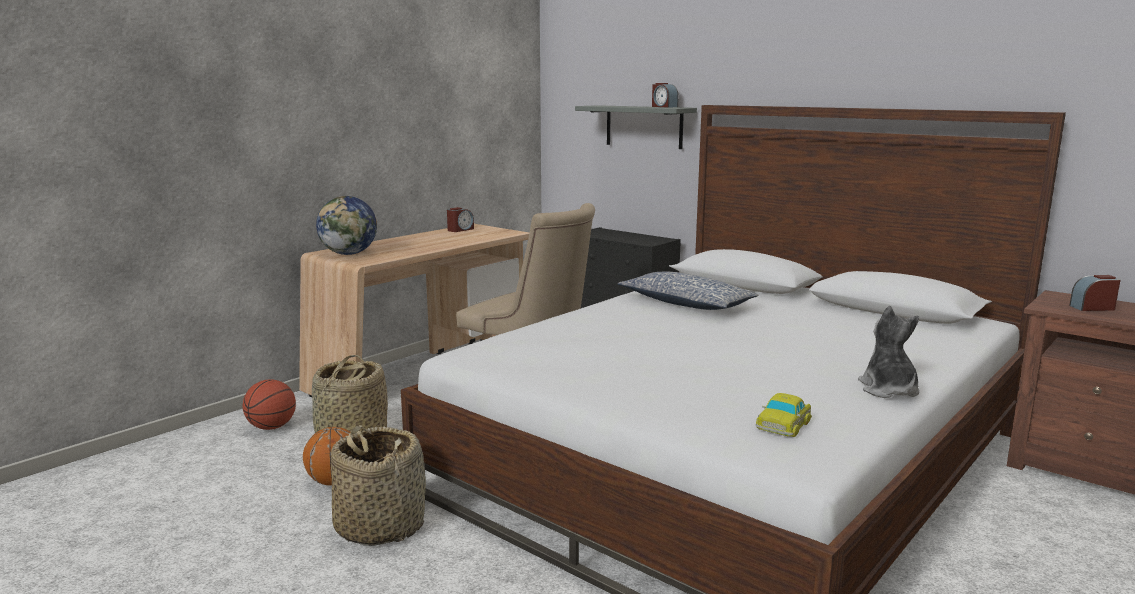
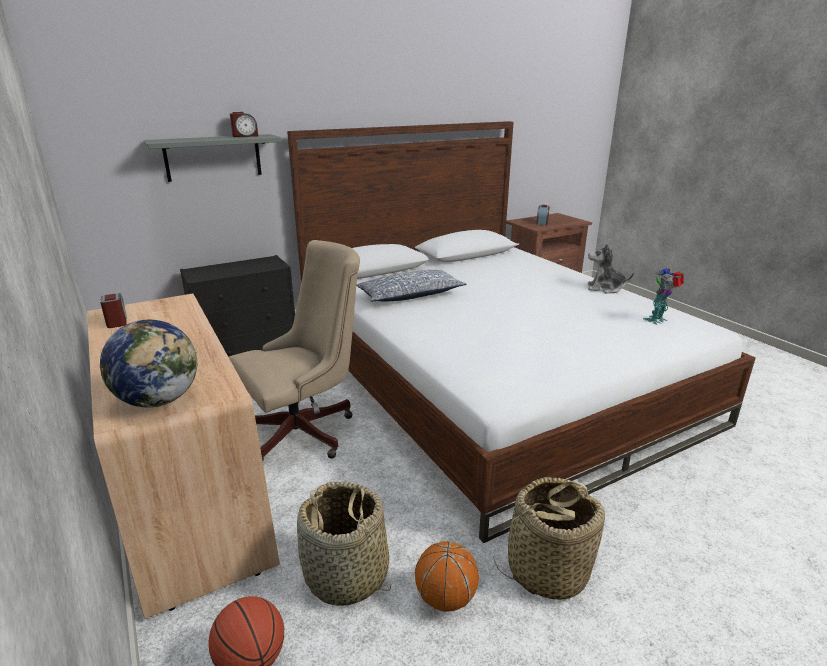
camera: 70 degrees left, 10 degrees up
toy car [756,393,812,437] -> toy robot [643,268,684,325]

